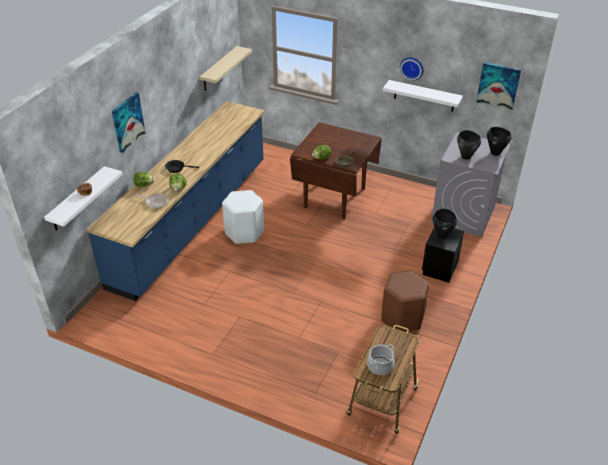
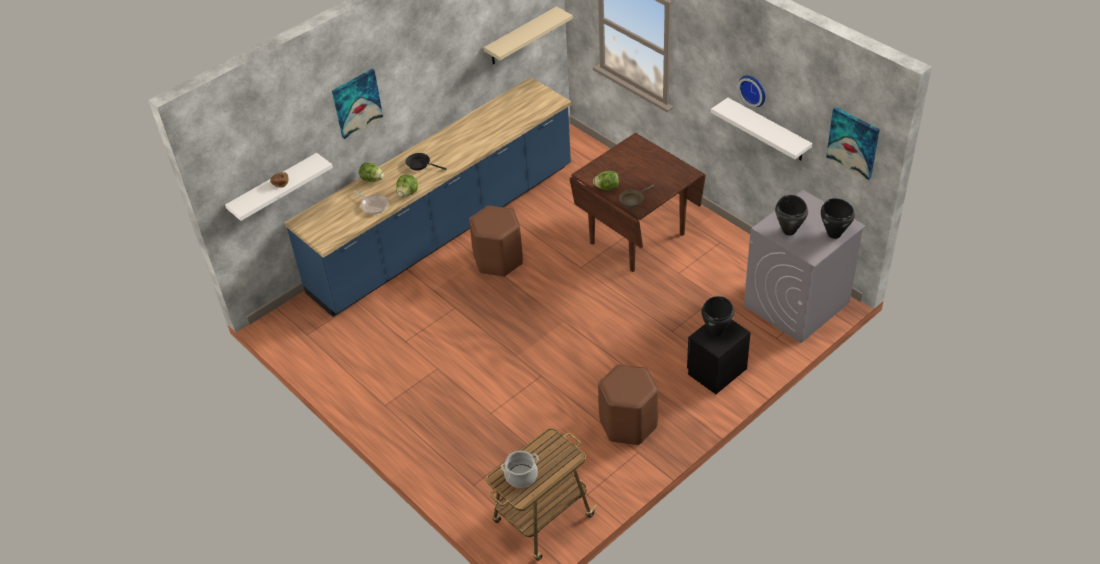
camera: 25 degrees right, 5 degrees up
white stool [222,190,264,244] -> brown stool [469,205,523,277]

